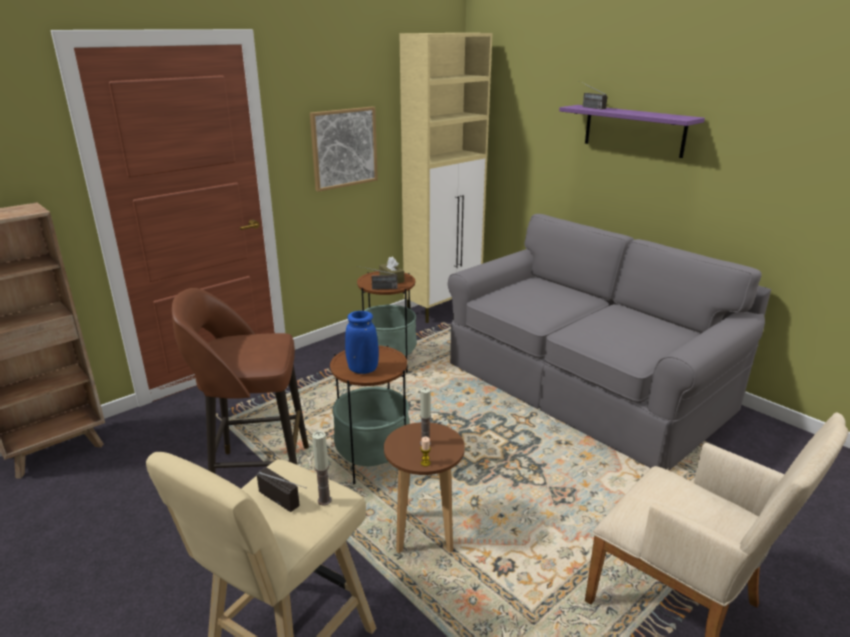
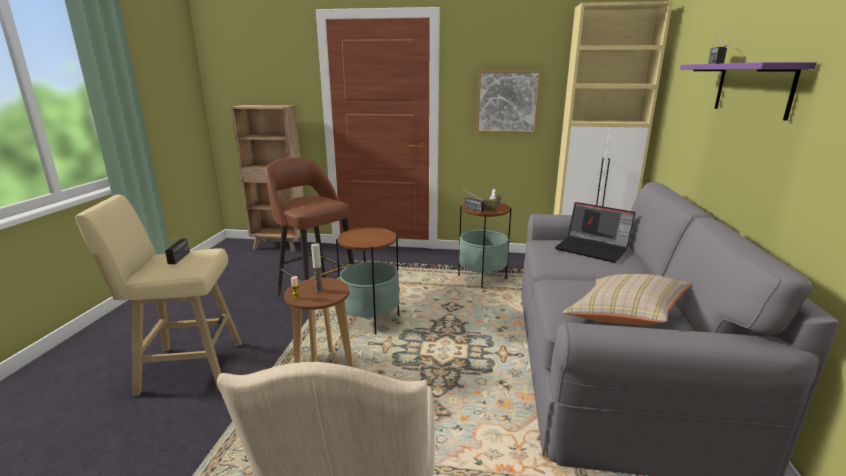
camera: 50 degrees right, 5 degrees down
candle [312,431,332,505] -> none
blue vase [345,311,379,374] -> none
none -> laptop [555,202,635,263]
none -> beige pillow [563,274,691,325]

